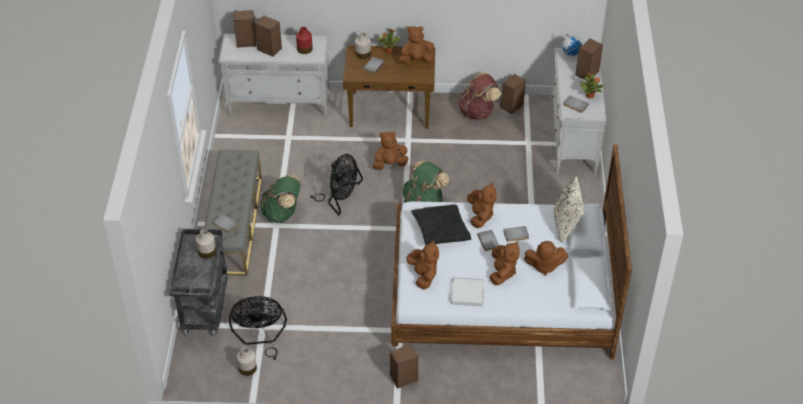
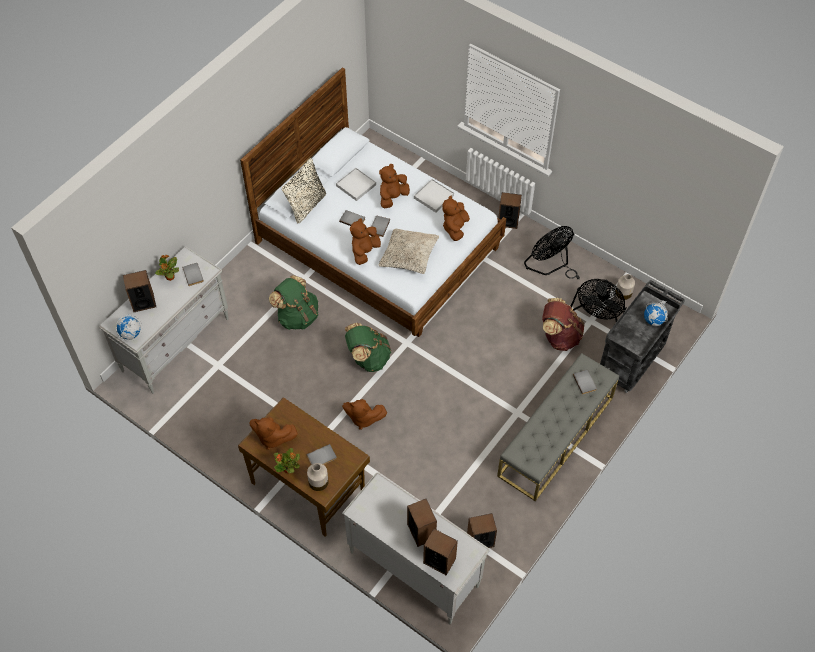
camera: 145 degrees left, 10 degrees up
beige vase [196,229,216,259] -> none
green backpack [260,175,301,223] -> green backpack moved to [269,275,318,330]
red vase [296,27,313,54] -> none
black fan [310,154,363,216] -> black fan moved to [524,226,580,279]
black pillow [411,204,471,245] -> beige pillow [379,229,439,274]
brown backpack [458,73,501,120] -> brown backpack moved to [542,298,585,351]
speaker [501,74,526,114] -> speaker moved to [467,513,497,548]
brown plush toy [524,241,569,276] -> white tray [336,168,376,201]
none -> globe [644,300,668,326]

